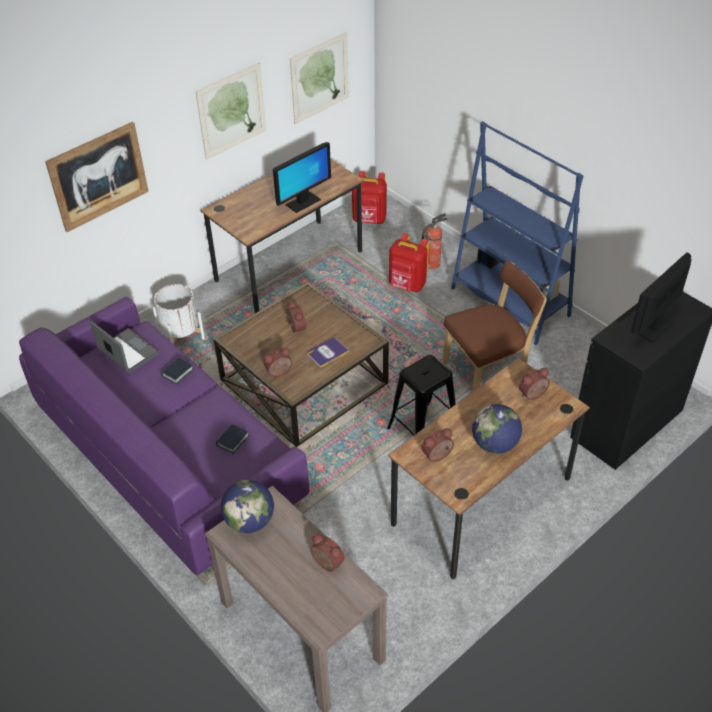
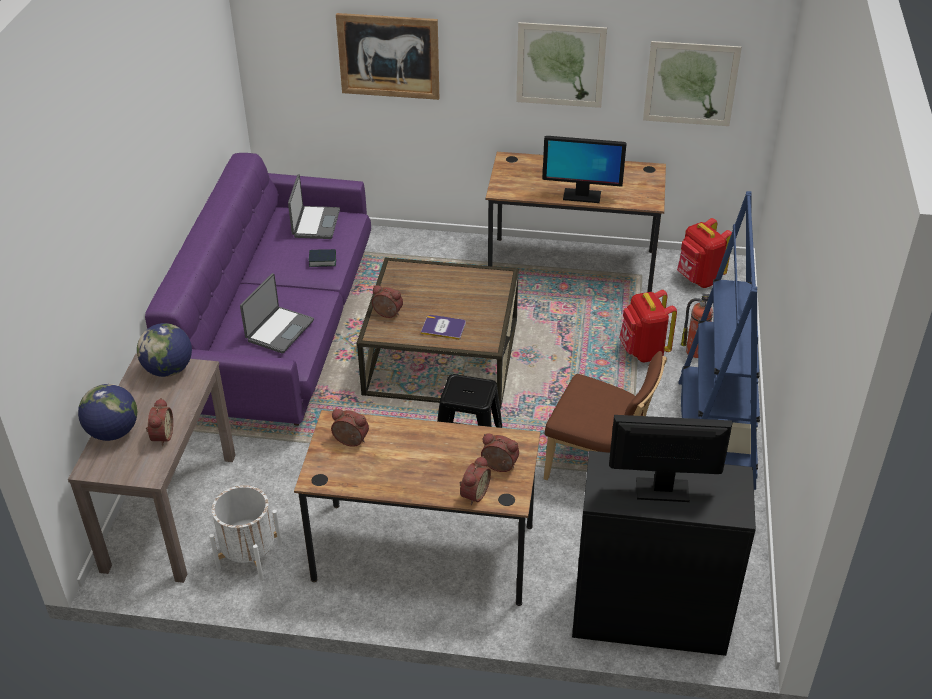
camera: 50 degrees right, 5 degrees down
white planter [153,284,205,344] -> white planter moved to [209,485,282,581]
book [216,424,249,454] -> laptop [240,273,314,354]
alarm clock [286,301,307,334] -> alarm clock moved to [460,456,491,505]
globe [472,404,522,454] -> globe moved to [78,384,137,441]

